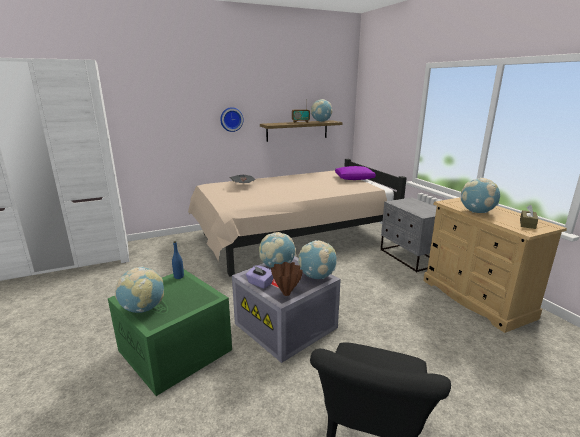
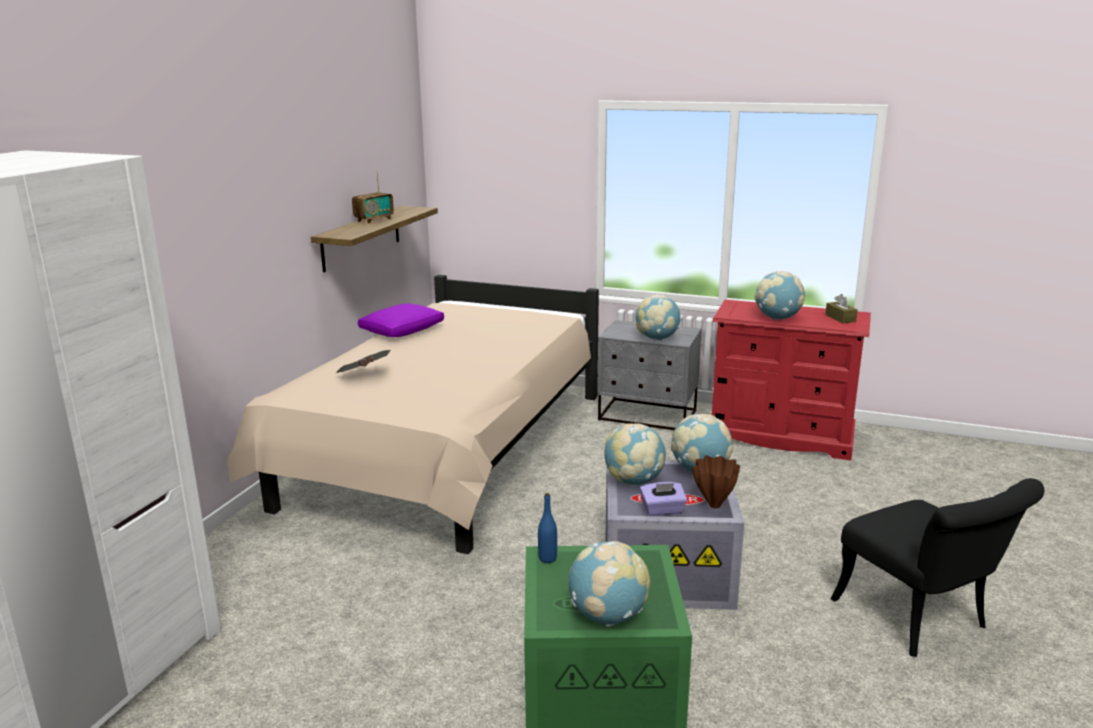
camera: 45 degrees left, 0 degrees up
wall clock [220,107,244,132] -> none
globe [311,99,333,122] -> globe moved to [636,294,681,340]
purple pillow [335,166,376,180] -> purple pillow moved to [358,304,444,337]
beige dresser [423,197,567,333] -> red dresser [712,300,871,460]

